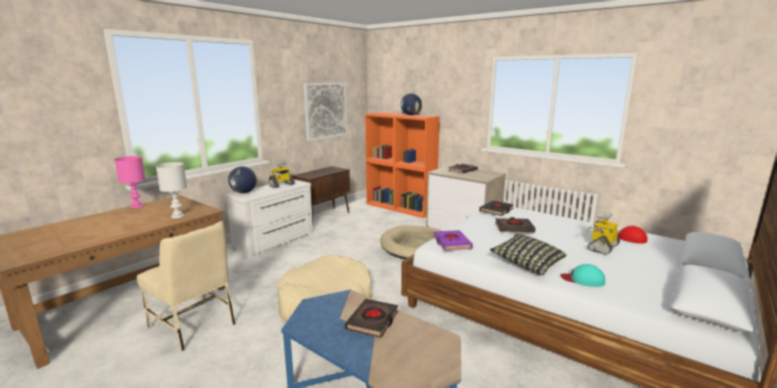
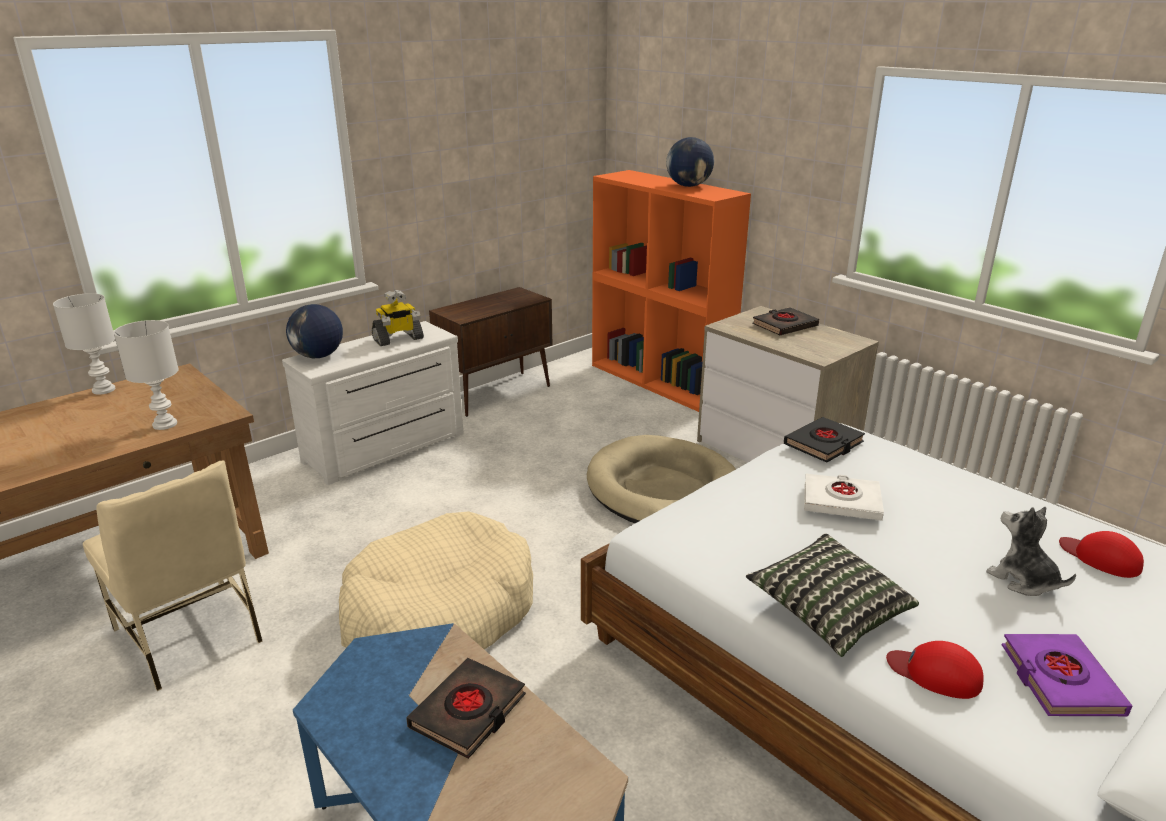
camera: 10 degrees right, 10 degrees up
pink table lamp [114,156,145,208] -> white table lamp [53,293,115,395]
picture [303,83,347,141] -> none
purple book [434,230,473,251] -> purple book moved to [1002,634,1132,716]
black book [495,217,535,232] -> white book [804,474,884,521]
turquoise cap [560,264,605,287] -> red cap [886,641,984,699]
toy robot [586,211,620,255] -> plush toy [986,507,1076,596]

